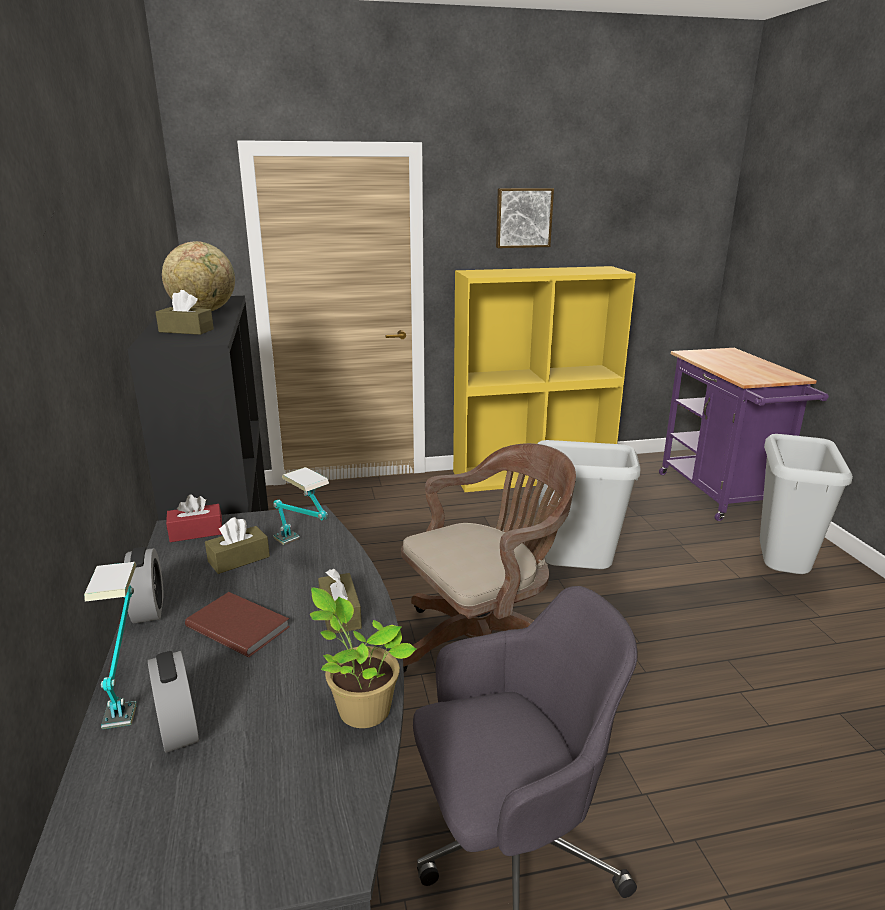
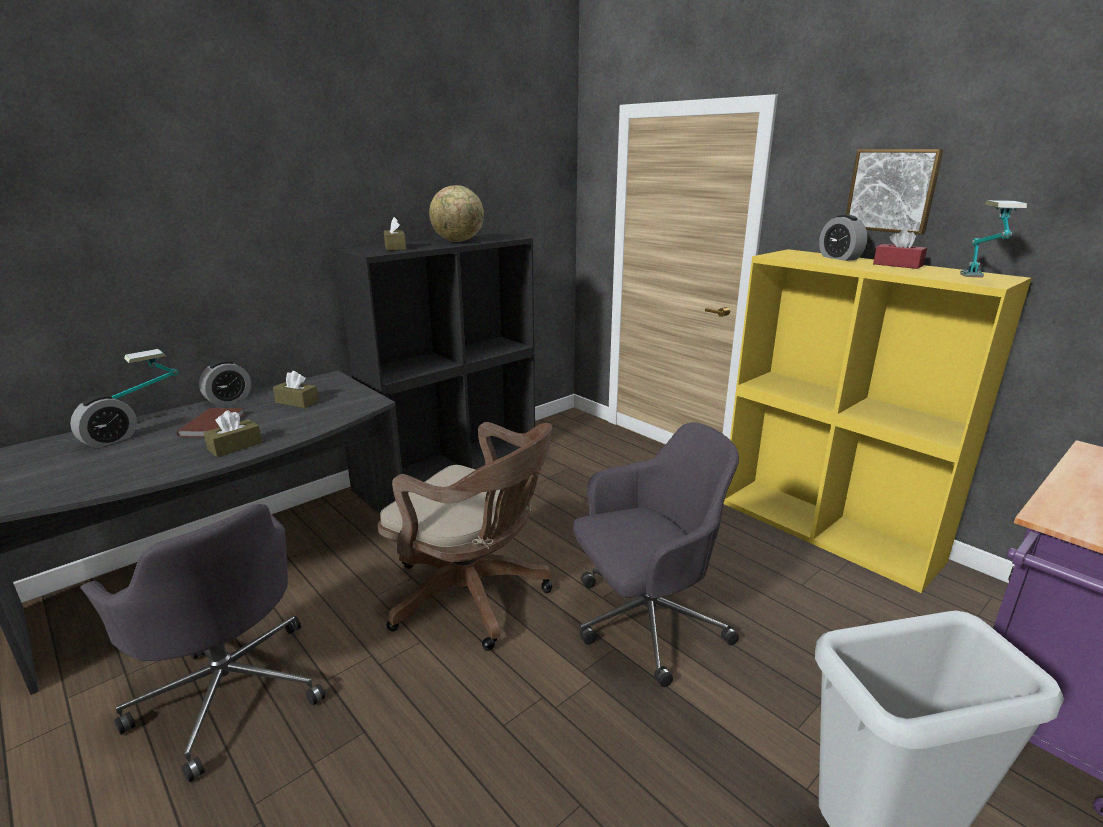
camera: 60 degrees right, 0 degrees up
red tissue box [166,494,222,542] -> red tissue box moved to [873,229,927,269]
table lamp [273,467,330,545] -> table lamp moved to [960,200,1027,278]
potted plant [310,588,416,728] -> none
grey trash can [537,440,640,569] -> grey office chair [573,422,739,687]
none -> alarm clock [819,215,867,261]

